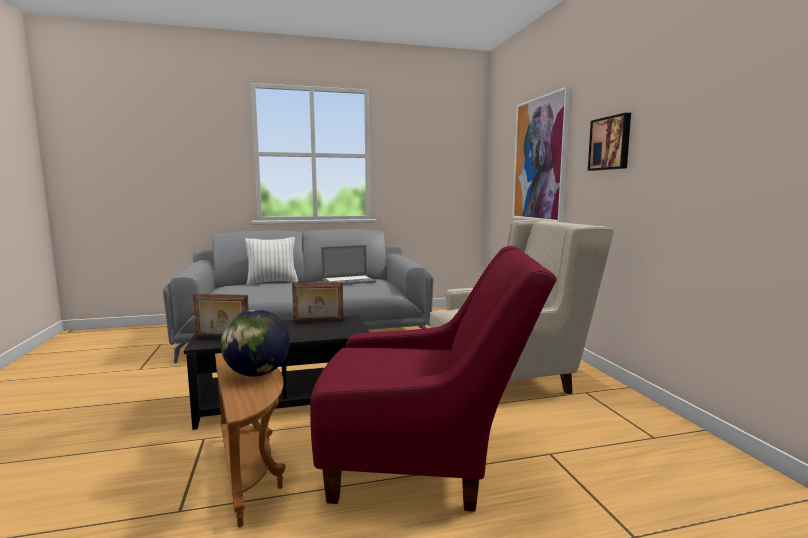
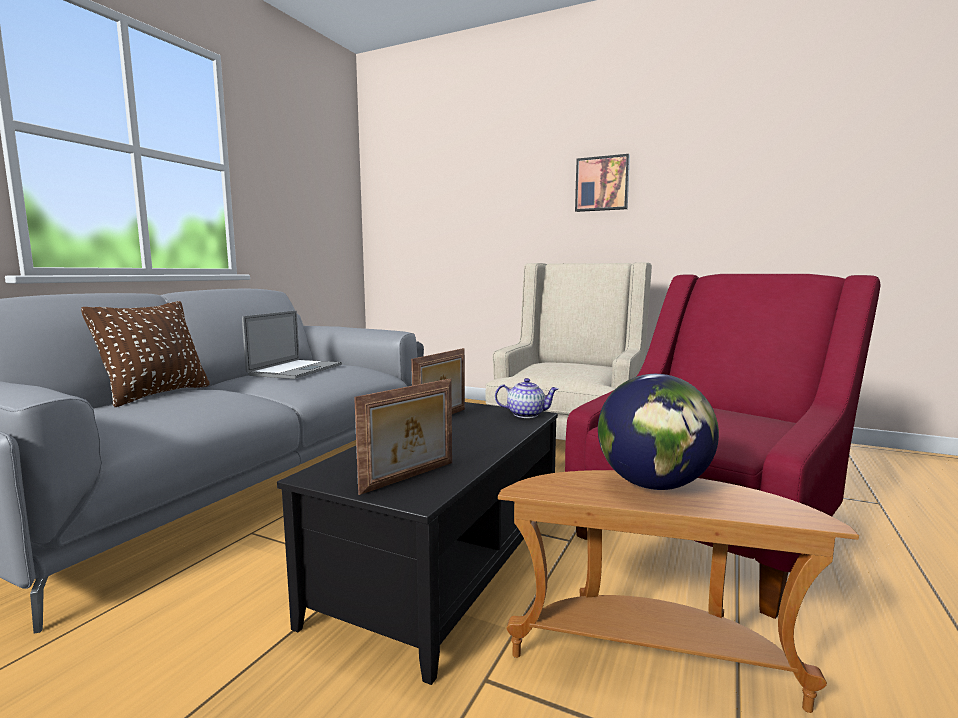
camera: 50 degrees left, 0 degrees up
white pillow [245,237,298,285] -> brown pillow [81,301,210,407]
picture [512,87,570,222] -> none
none -> teapot [495,378,558,418]

